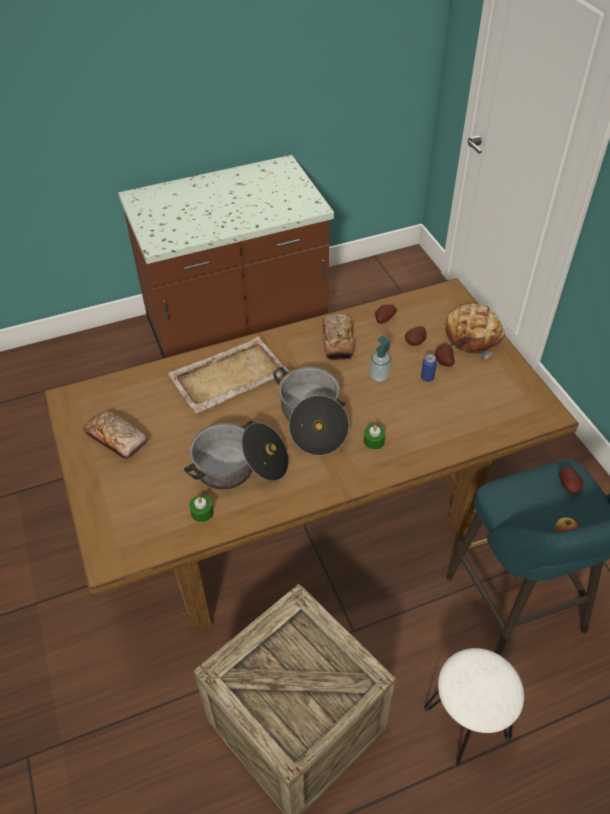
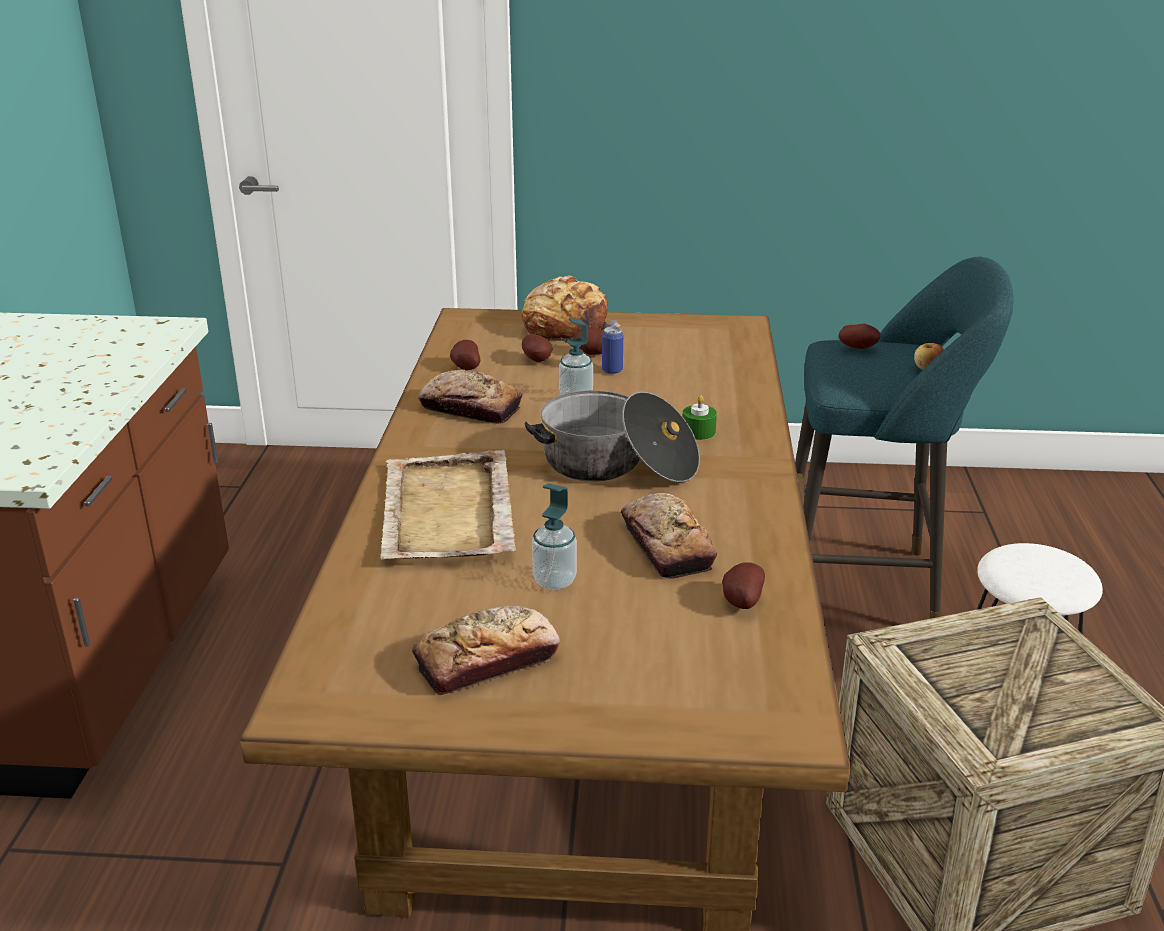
camera: 65 degrees left, 20 degrees down
cooking pot [184,421,289,489] -> bread [621,493,717,579]
green candle [189,495,214,522] -> potato [722,562,765,609]
none -> soap dispenser [532,483,577,590]

